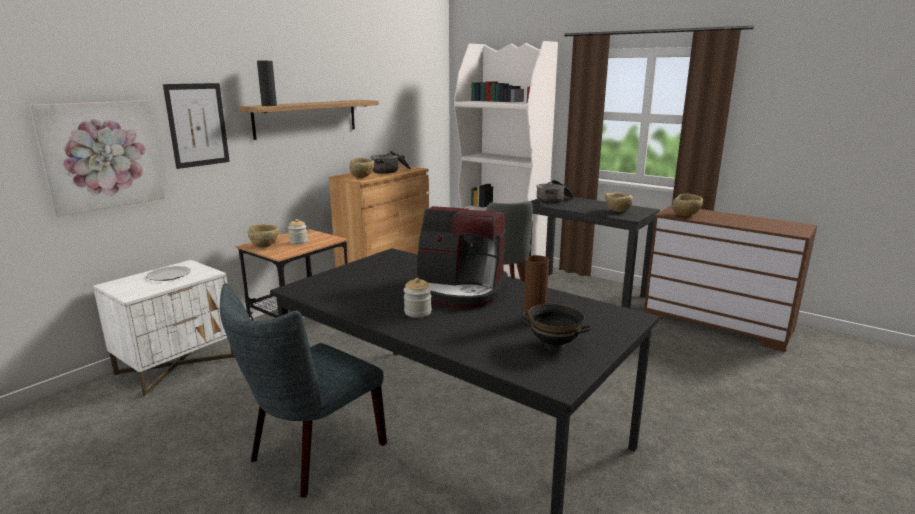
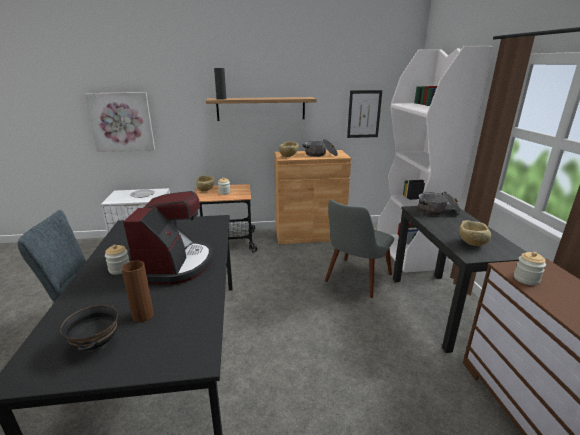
camera: 45 degrees right, 5 degrees up
picture [163,83,230,169] -> picture moved to [347,90,382,138]
coffee machine [416,206,508,308] -> coffee machine turned 150 degrees counterclockwise [123,191,213,284]
beige bowl [672,194,703,217] -> jar [514,252,546,285]

